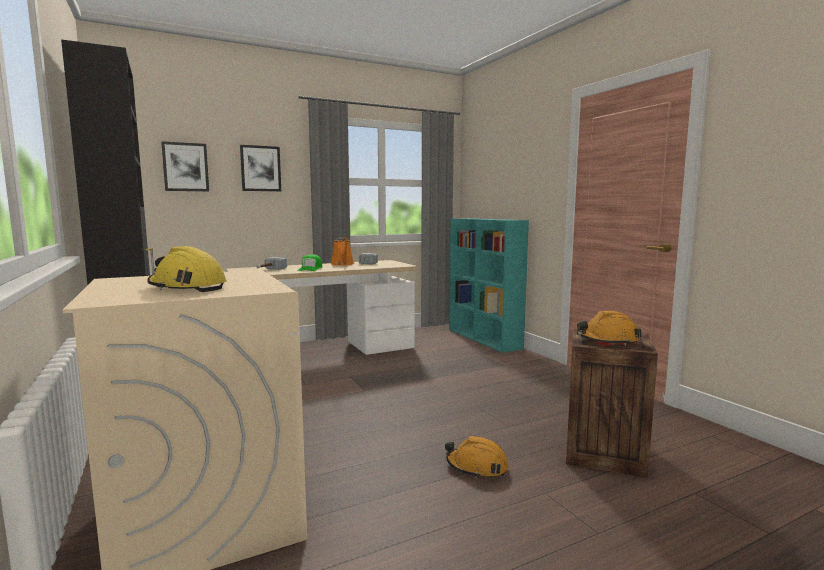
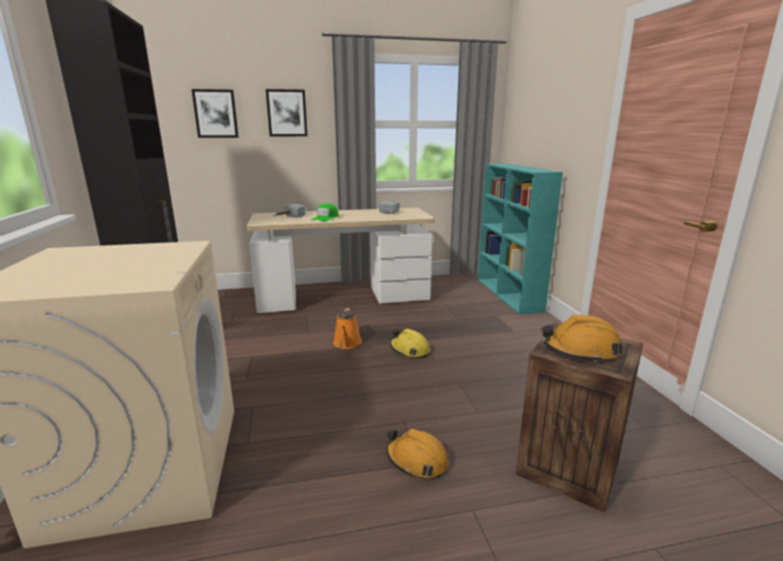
camera: 15 degrees right, 10 degrees up
yellow hard hat [147,246,227,292] -> yellow hard hat moved to [390,329,430,359]
orange watering can [331,236,354,266] -> orange watering can moved to [333,308,362,349]

